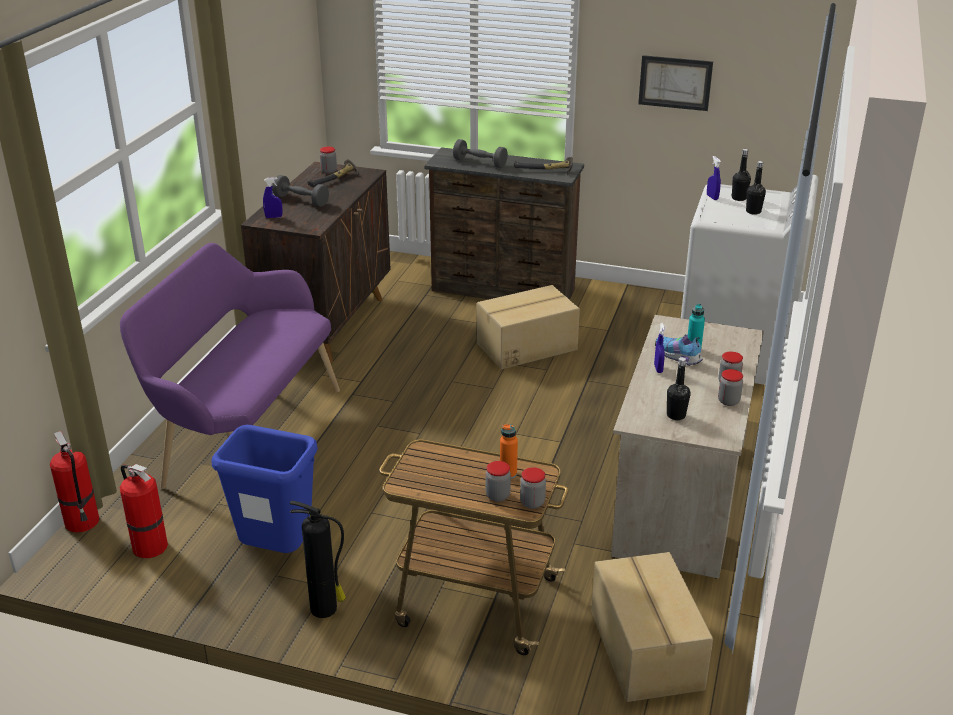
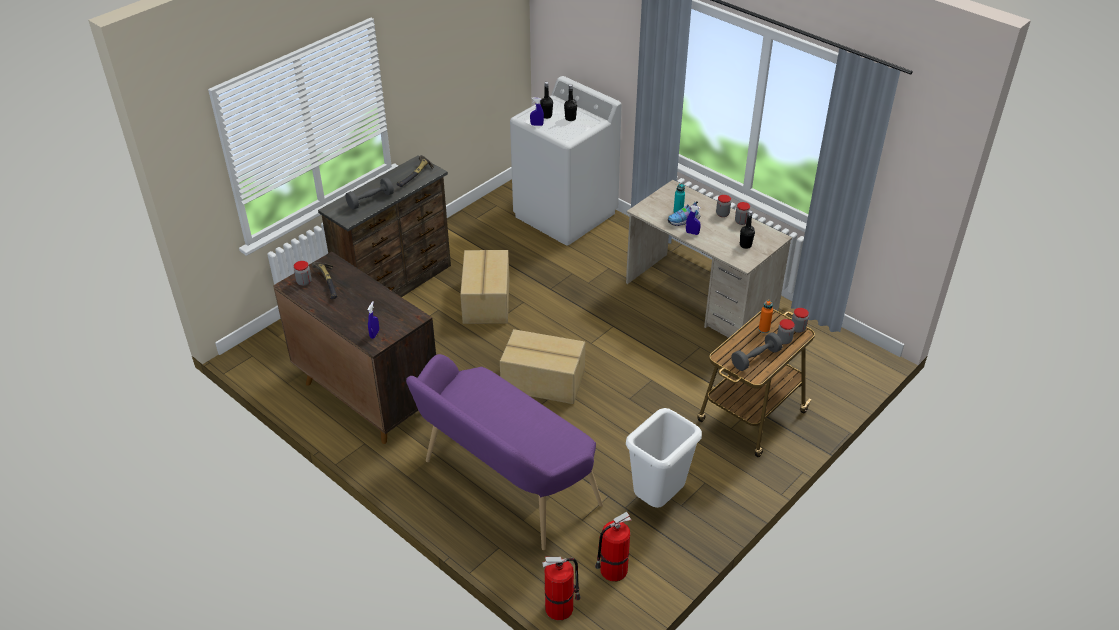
camera: 65 degrees left, 10 degrees up
blue trash can [212,425,318,553] -> white trash can [626,408,702,508]
grey dumbbell [272,175,329,207] -> grey dumbbell moved to [731,332,782,371]
fire extinguisher [290,501,346,618] -> none
cardboard box [591,552,713,702] -> cardboard box moved to [500,329,585,404]
picture [638,55,713,111] -> none

